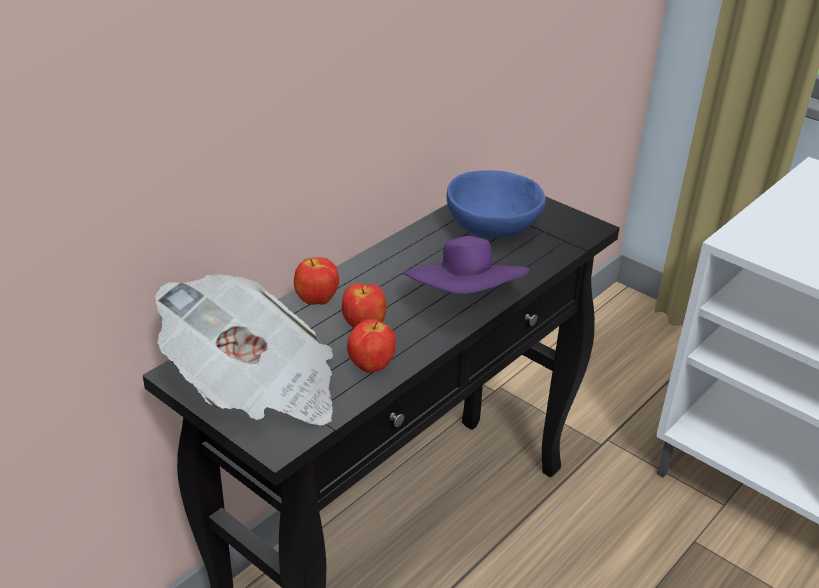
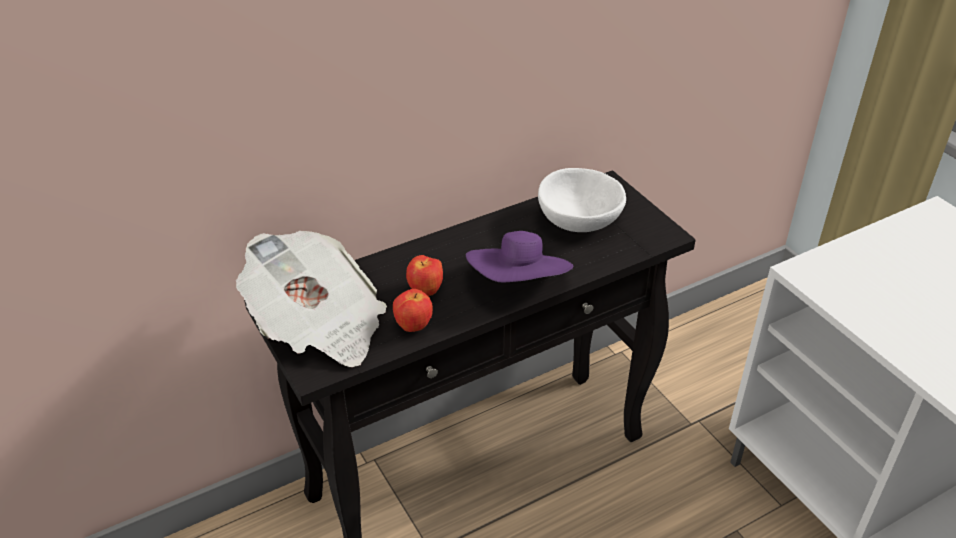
camera: 20 degrees right, 5 degrees up
apple [294,257,339,305] -> none
blue bowl [447,170,546,238] -> white bowl [538,168,626,232]

